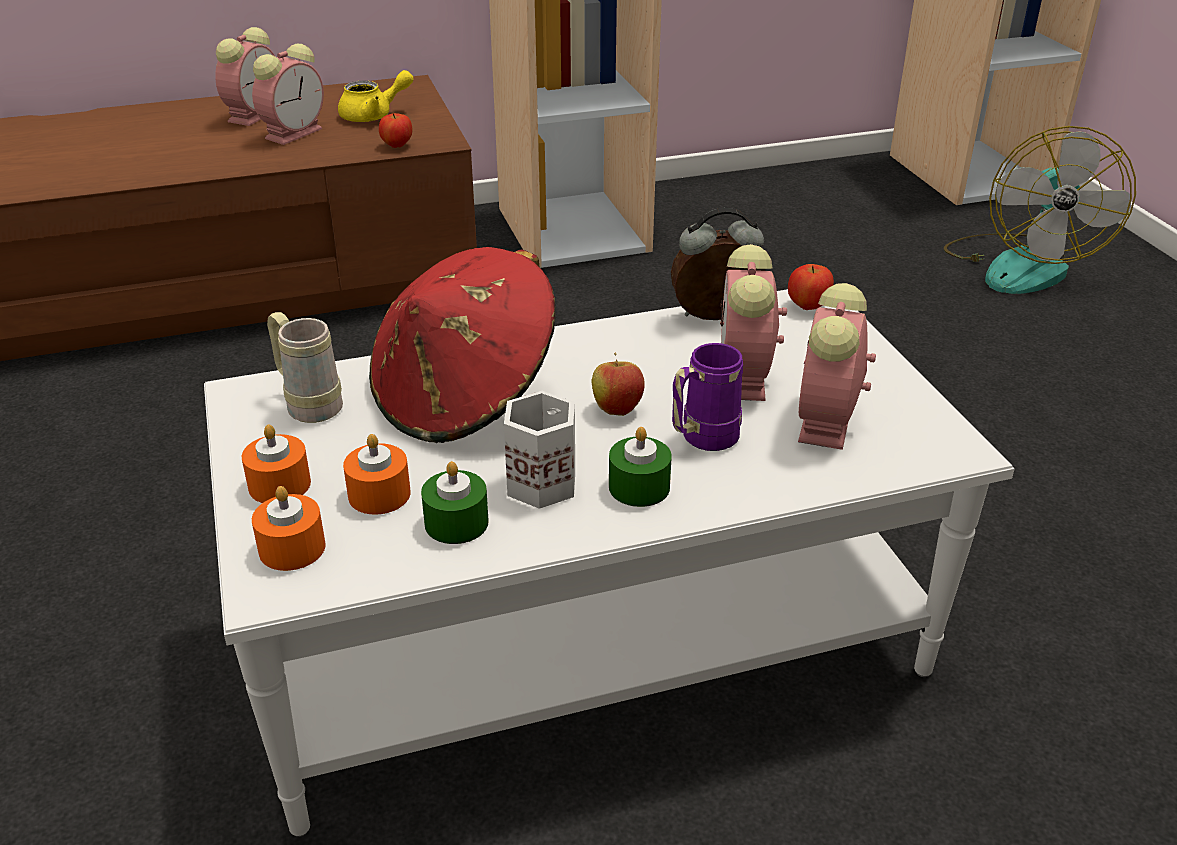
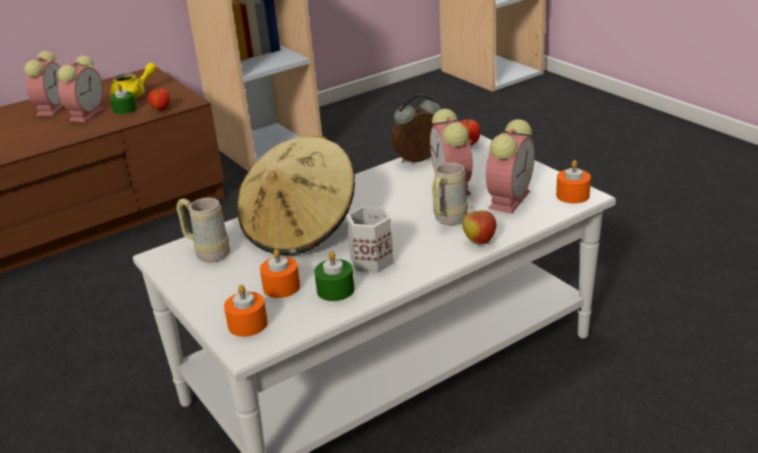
camera: 15 degrees left, 5 degrees down
orange candle [242,424,311,503] -> orange candle moved to [556,160,591,204]
red hat [369,247,556,443] -> beige hat [237,136,355,255]
apple [591,353,645,416] -> apple moved to [462,207,496,245]
green candle [609,427,672,507] -> green candle moved to [110,84,137,115]
purple mug [672,343,743,451] -> beige mug [432,163,468,225]
alarm clock [798,283,876,450] -> alarm clock turned 150 degrees counterclockwise [486,119,535,214]
fan [944,126,1136,294] -> none

